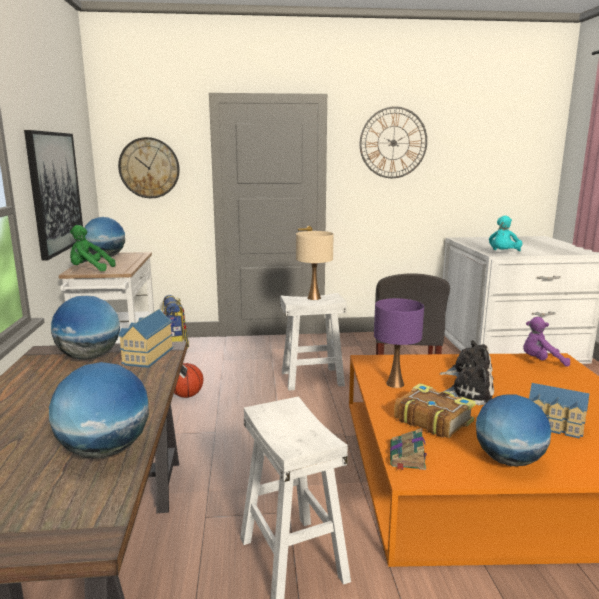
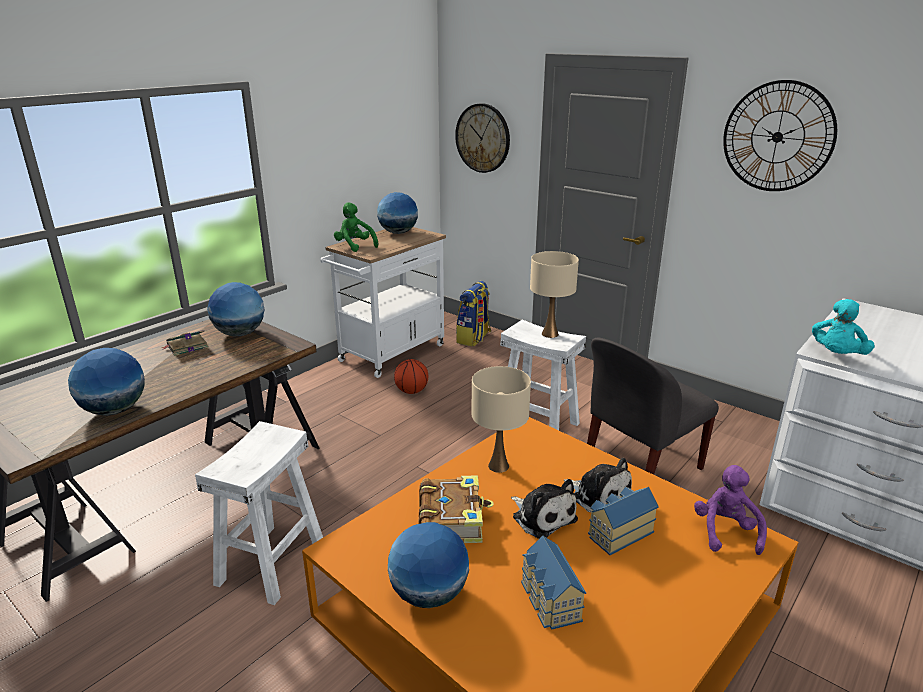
camera: 45 degrees right, 10 degrees up
picture [24,130,83,260] -> none
toy house [118,309,173,368] -> toy house moved to [588,487,659,555]
purple table lamp [374,298,424,388] -> beige table lamp [472,366,531,473]
book [390,428,426,470] -> book moved to [162,330,208,356]
turquoise plush toy [489,216,522,251] -> turquoise plush toy turned 45 degrees counterclockwise [812,299,875,355]
purple plush toy [523,317,570,367] -> purple plush toy turned 45 degrees clockwise [694,465,767,555]

